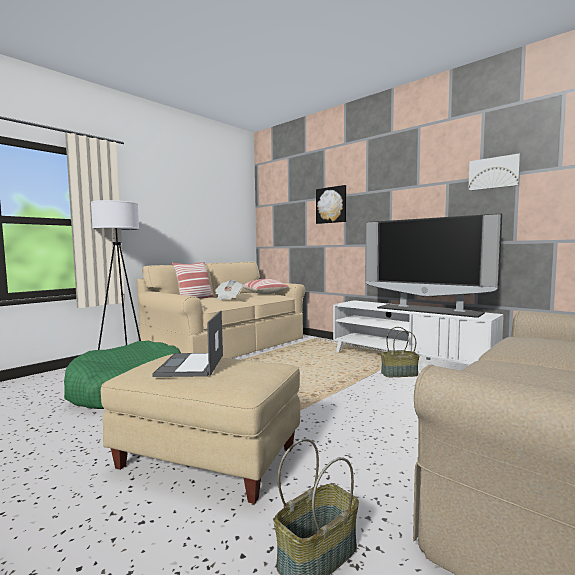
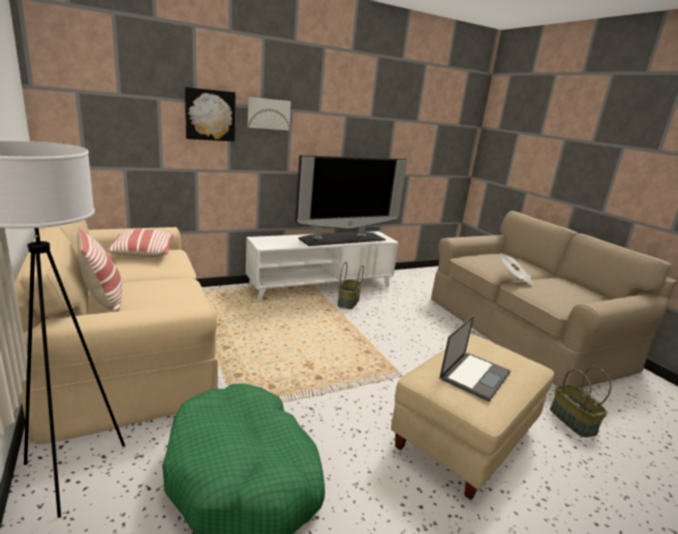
camera: 70 degrees left, 15 degrees up
laptop [152,310,223,377] -> laptop turned 75 degrees counterclockwise [439,315,511,402]
newspaper [215,280,244,300] -> newspaper moved to [500,253,533,285]
picture [468,153,521,191] -> picture moved to [247,97,291,130]

